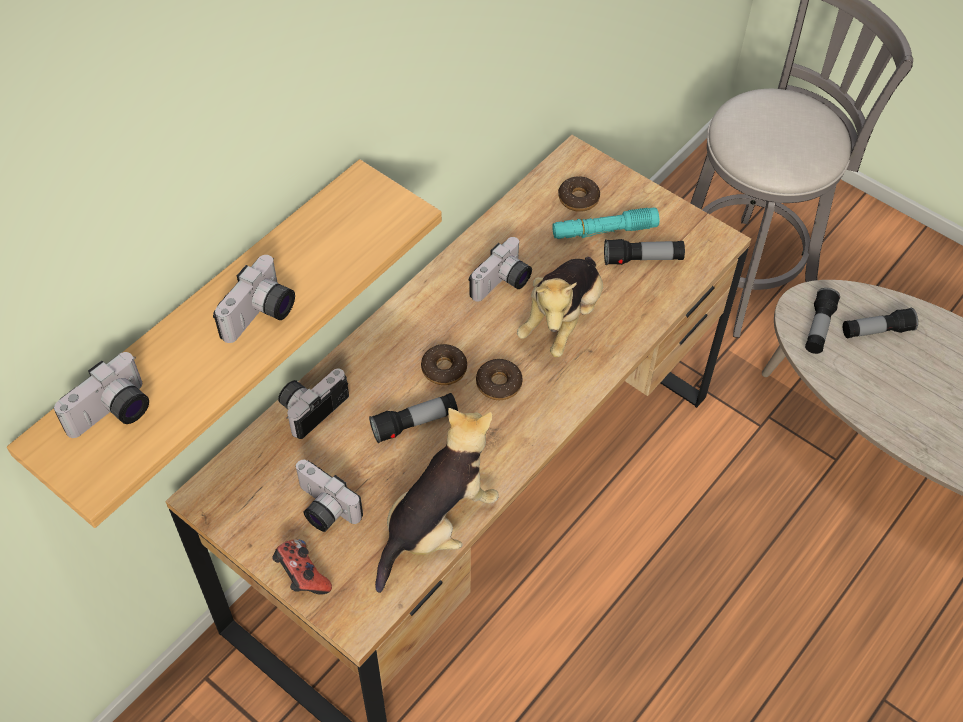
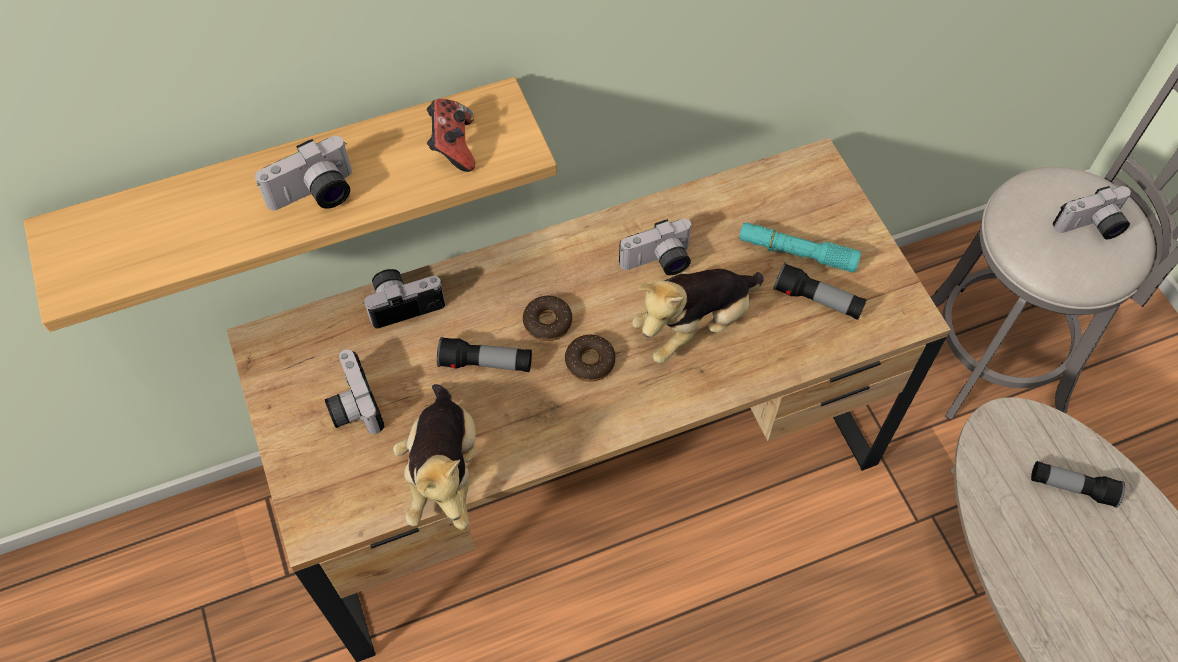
camera: 30 degrees right, 5 degrees up
camera [54,352,149,438] -> camera moved to [1053,186,1131,239]
game controller [272,539,332,595] -> game controller moved to [427,99,475,172]
plush toy [375,408,499,593] -> plush toy turned 105 degrees clockwise [393,384,476,530]
donut [558,176,600,212] -> none
flashlight [805,288,840,354] -> none

